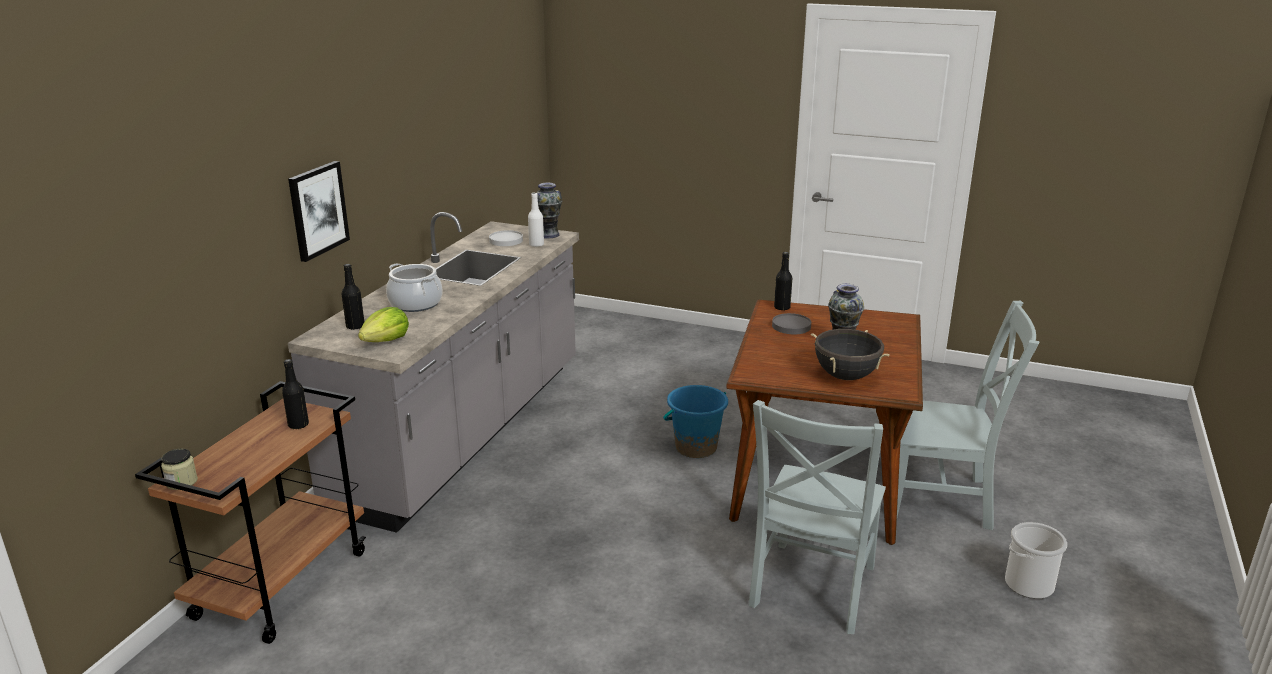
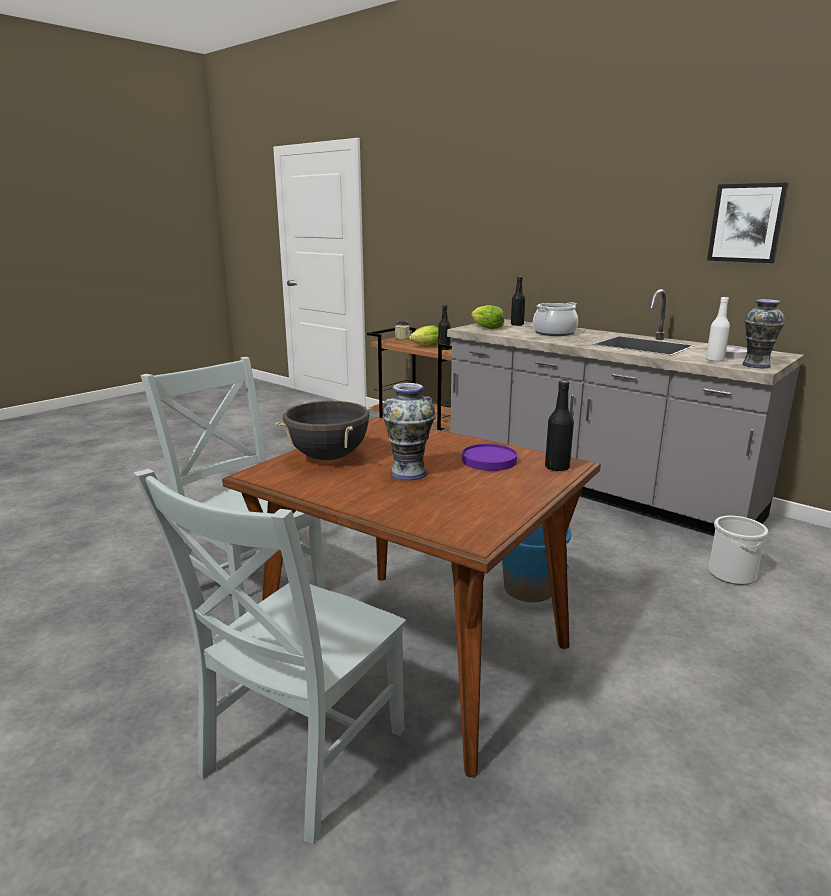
camera: 110 degrees right, 5 degrees down
picture [288,161,350,262] -> picture moved to [707,182,789,263]
grey plate [772,313,811,334] -> purple plate [462,444,517,471]
bucket [1005,522,1067,599] -> bucket moved to [709,516,768,585]
none -> lettuce [409,325,438,346]

